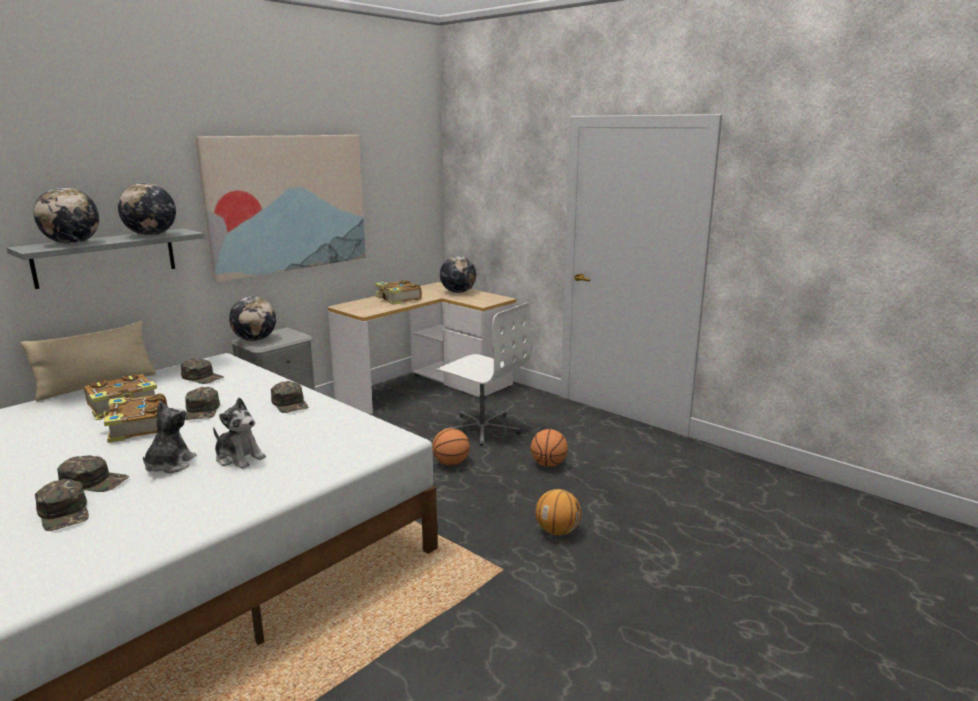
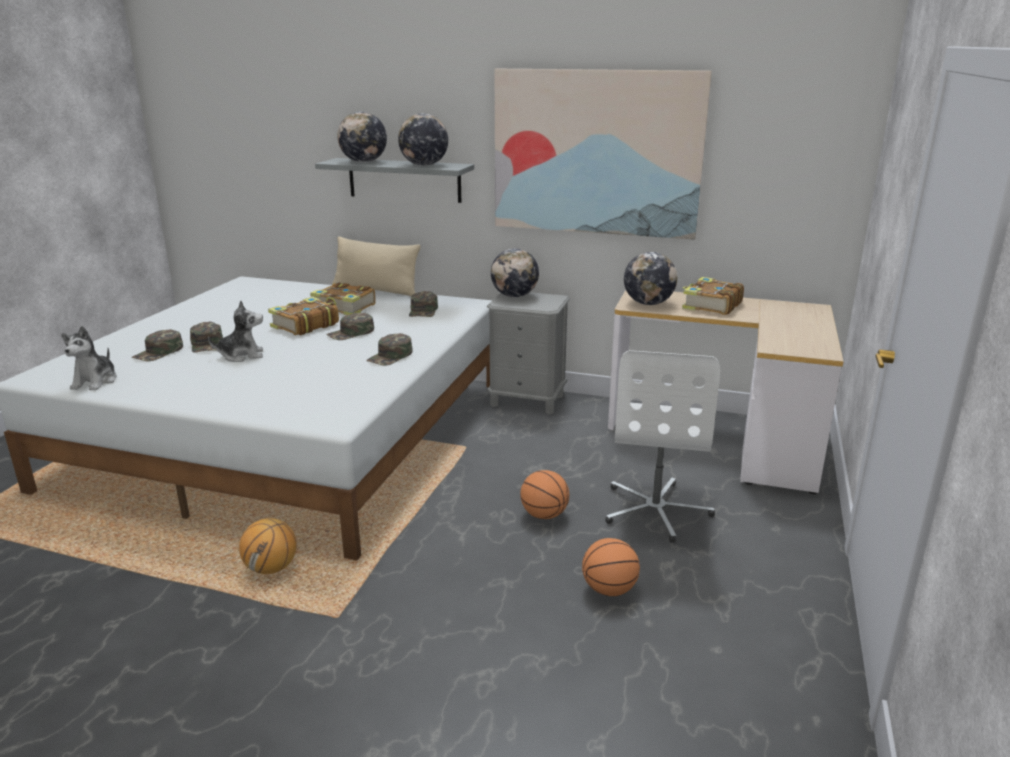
camera: 65 degrees right, 5 degrees up
plush toy [213,397,266,469] -> plush toy moved to [61,326,117,391]
globe [440,256,476,293] -> globe moved to [624,252,677,305]
basketball [536,489,581,536] -> basketball moved to [239,518,297,574]

